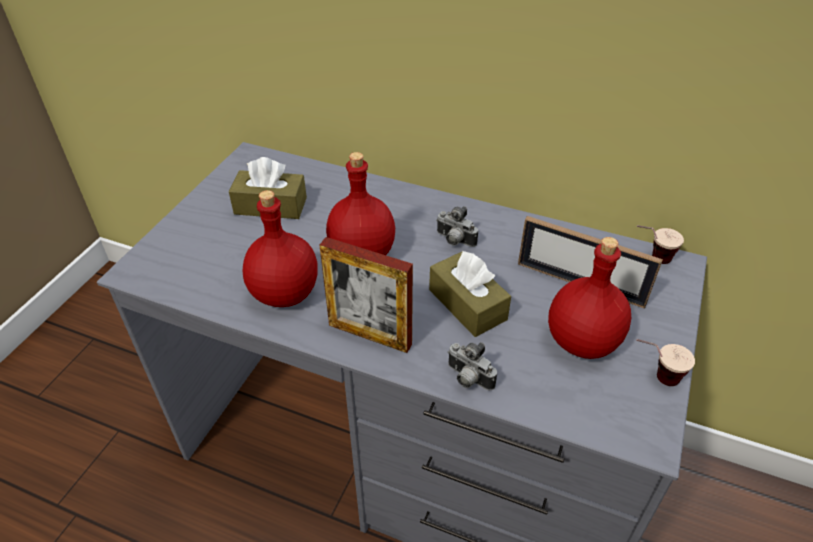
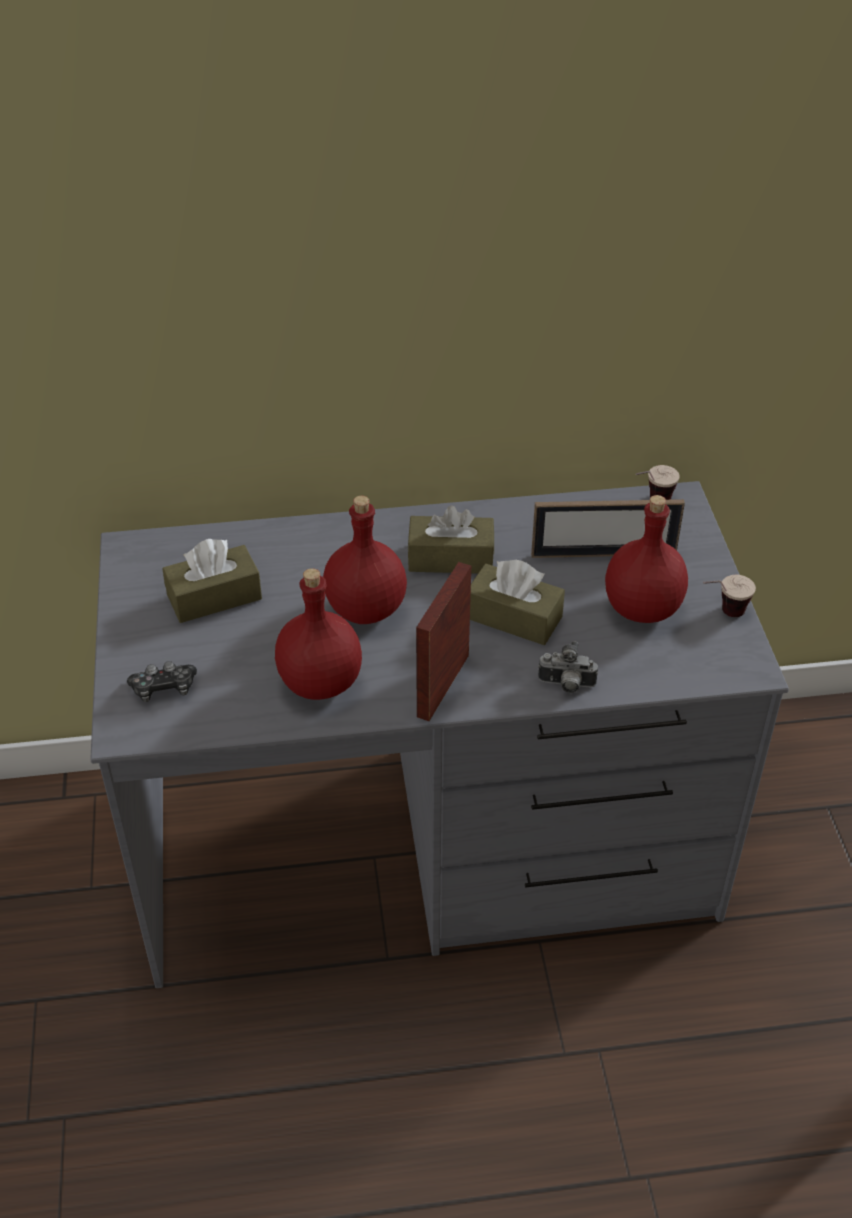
camera: 30 degrees left, 0 degrees up
picture frame [319,237,413,353] -> picture frame turned 120 degrees clockwise [416,562,471,721]
camera [436,206,478,247] -> brown tissue box [407,505,494,574]
none -> game controller [127,661,197,702]

